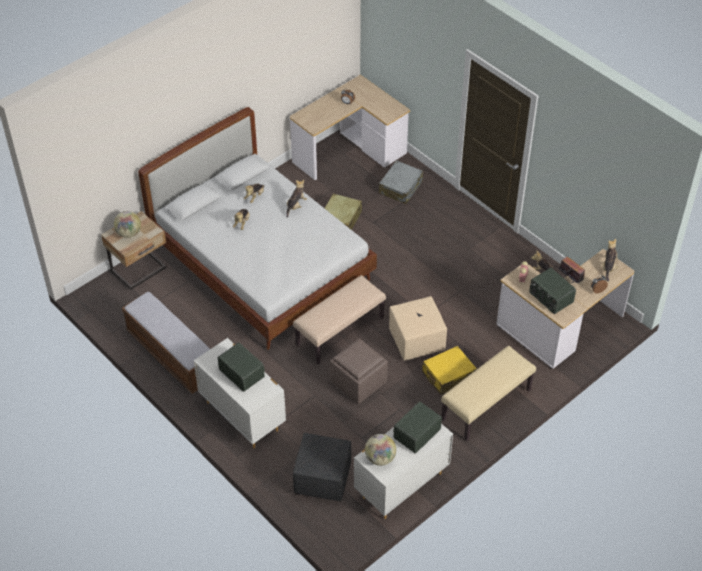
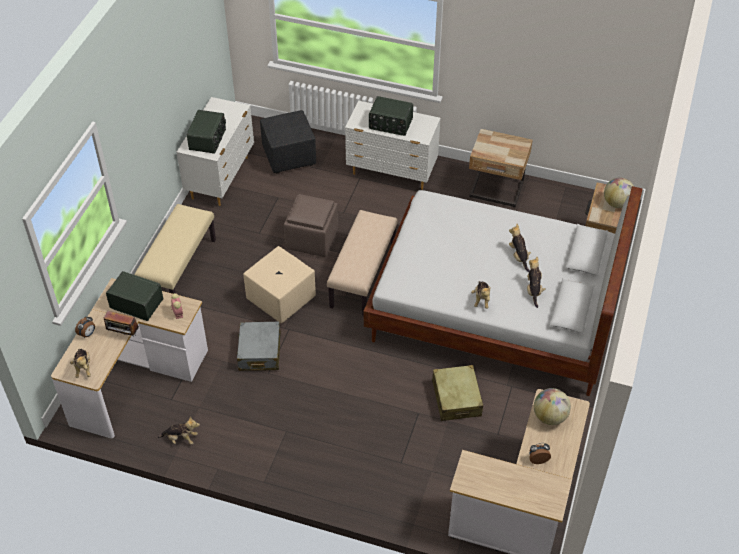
camera: 150 degrees right, 0 degrees up
bench [122,291,210,394] -> beige nightstand [469,129,532,207]
globe [365,434,396,466] -> globe moved to [534,388,571,425]
grey suitcase [379,160,423,204] -> grey suitcase moved to [237,321,281,371]
yellow suitcase [422,346,477,395] -> none

